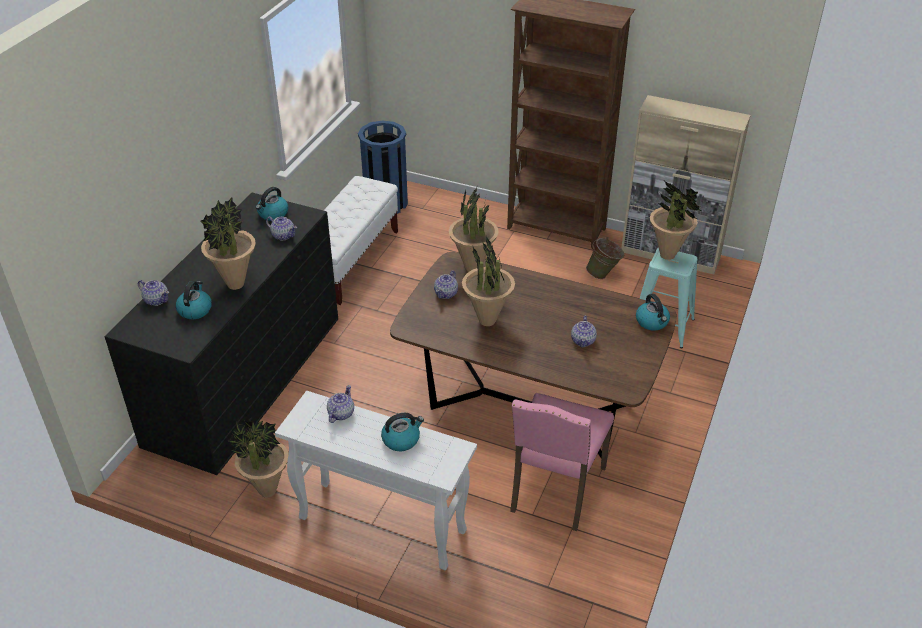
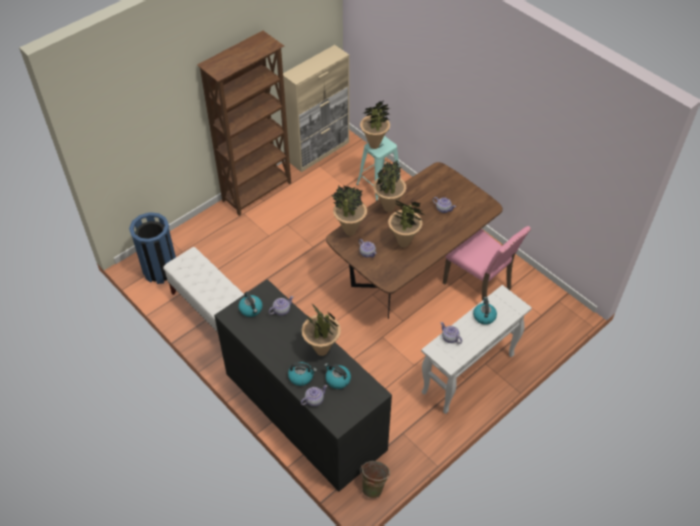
camera: 65 degrees left, 10 degrees up
potted plant [227,421,288,498] -> potted plant moved to [373,159,406,212]
green bucket [586,237,624,279] -> green bucket moved to [360,461,390,498]
kettle [636,294,670,331] -> kettle moved to [288,362,317,386]

